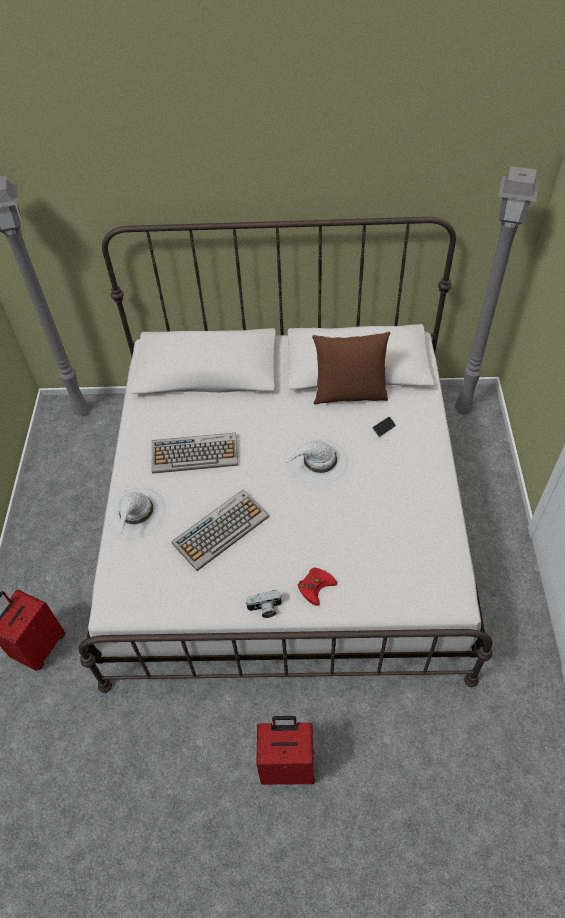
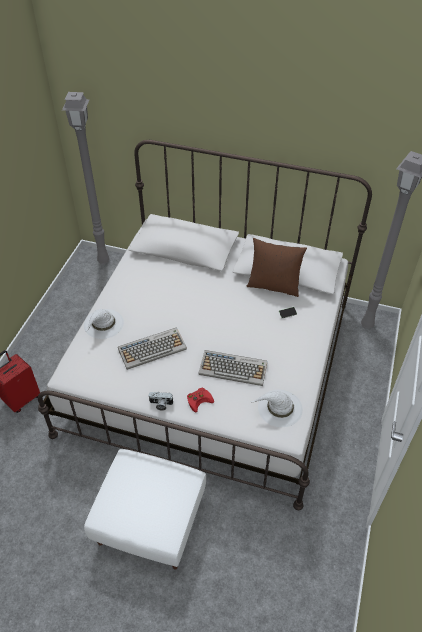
camera: 15 degrees right, 5 degrees down
keyboard [152,433,238,474] -> keyboard moved to [198,350,267,386]
red suitcase [256,716,315,785] -> white ottoman [84,449,206,570]
white hat [284,439,349,485] -> white hat moved to [250,390,303,427]

